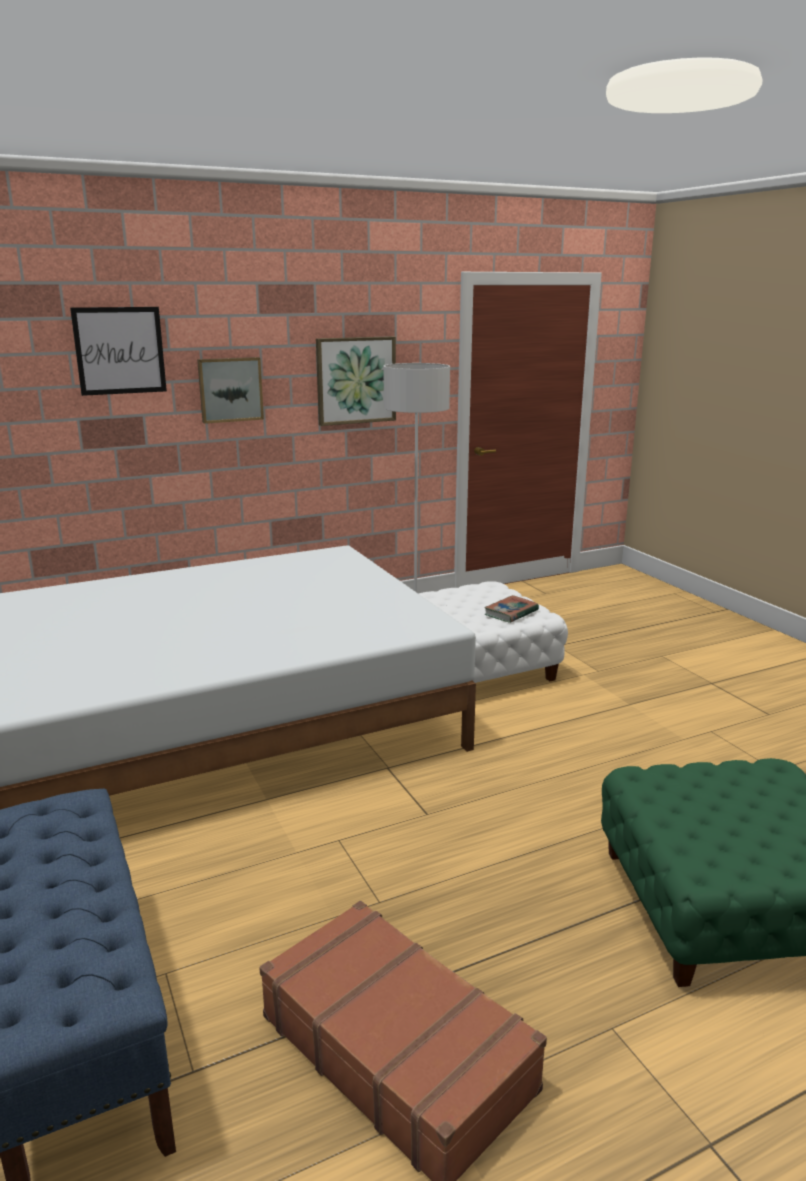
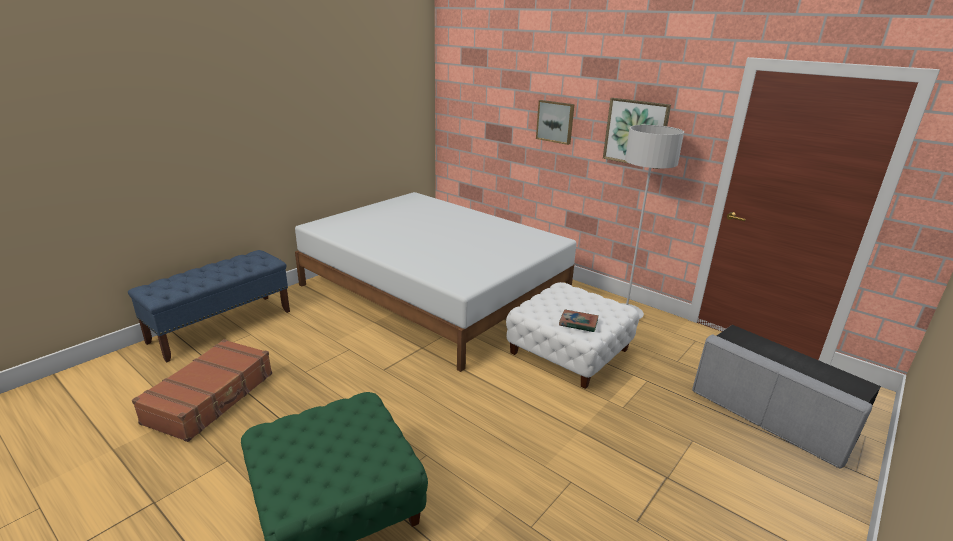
camera: 65 degrees right, 5 degrees up
picture [70,307,167,396] -> none
none -> grey ottoman [692,325,881,469]

